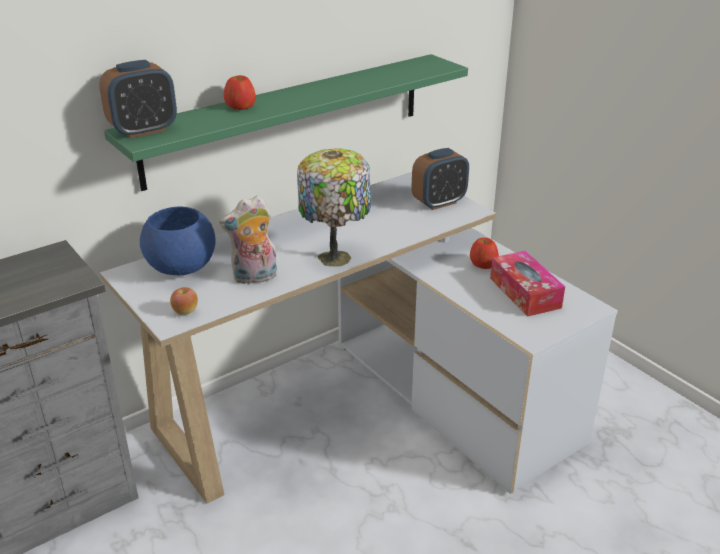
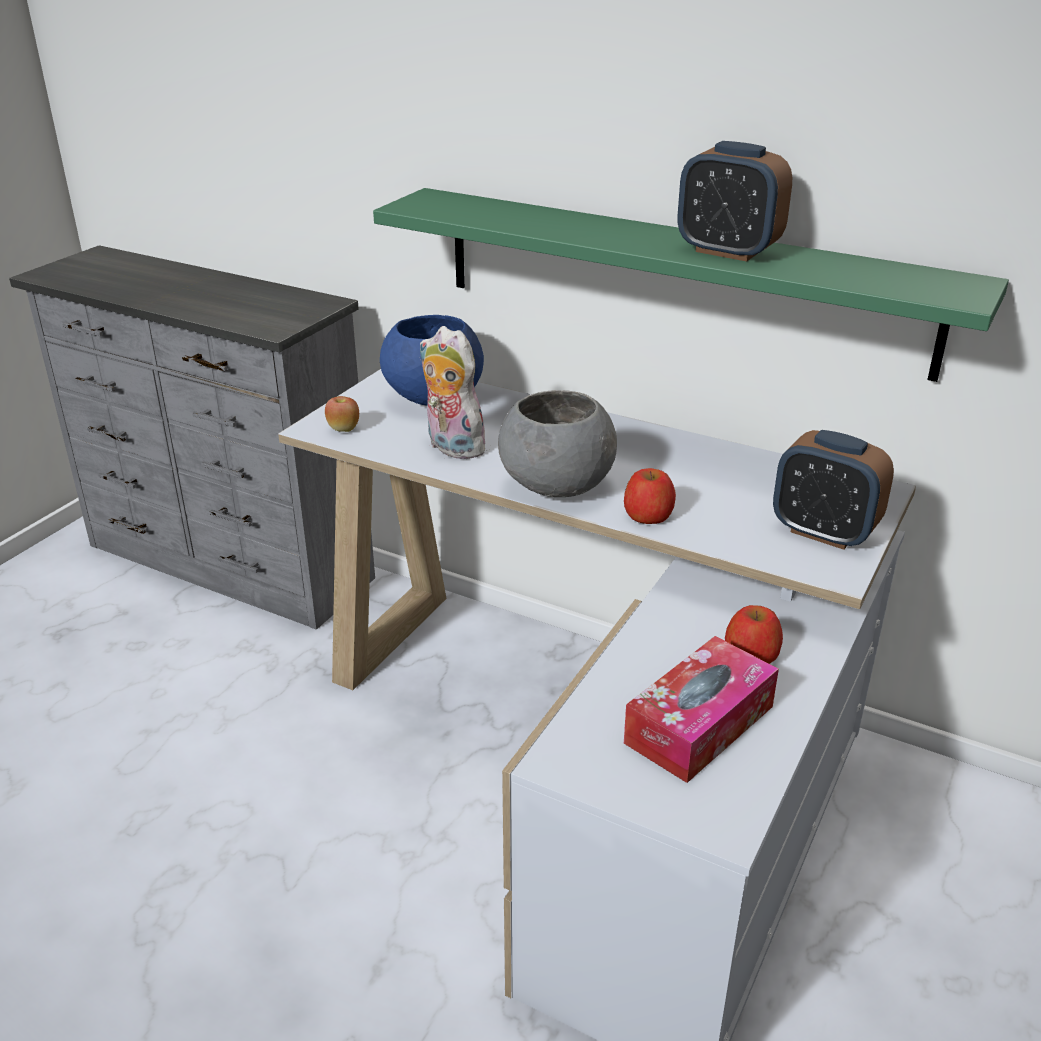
camera: 65 degrees right, 0 degrees up
alarm clock [99,60,177,138] -> alarm clock moved to [678,141,792,262]
apple [224,75,256,110] -> apple moved to [624,468,676,524]
table lamp [297,148,371,267] -> grey bowl [498,390,617,497]

